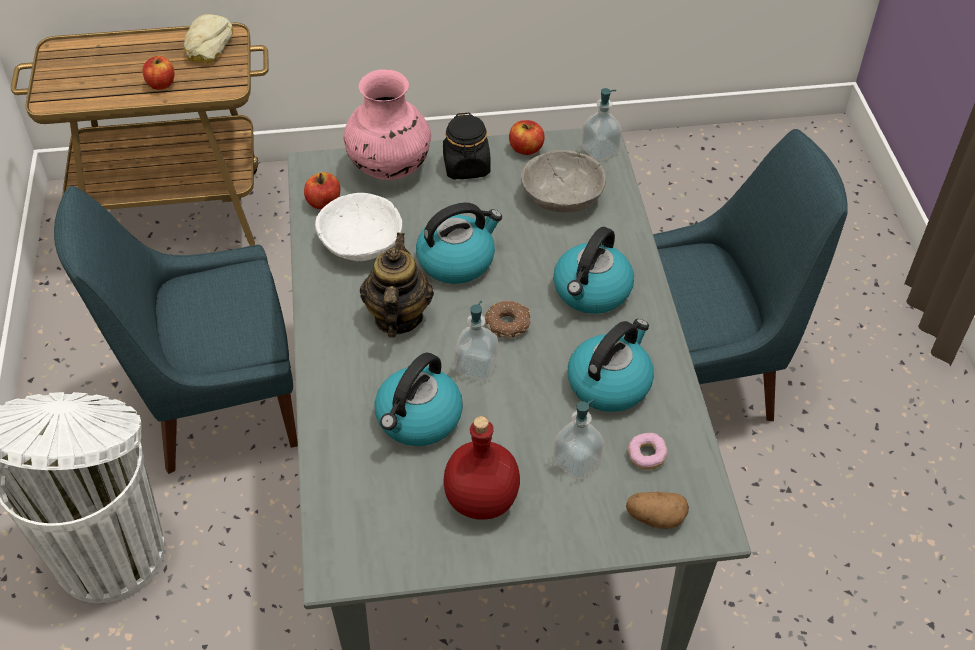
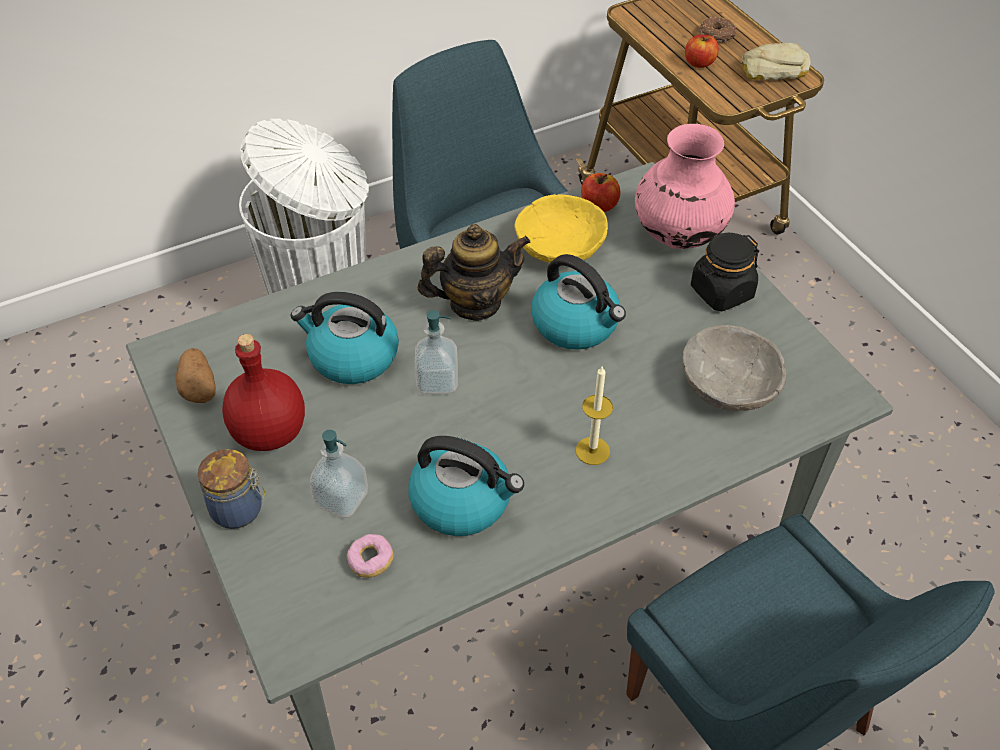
camera: 70 degrees right, 0 degrees up
white bowl [315,193,402,261] -> yellow bowl [514,194,608,263]
donut [485,301,530,338] -> donut moved to [700,17,736,43]
apple [509,120,545,155] -> none
kettle [553,227,634,314] -> candle [576,365,613,465]
soap dispenser [581,88,622,161] -> none
potato [626,492,689,529] -> potato moved to [176,348,216,403]
none -> jar [198,449,265,529]

